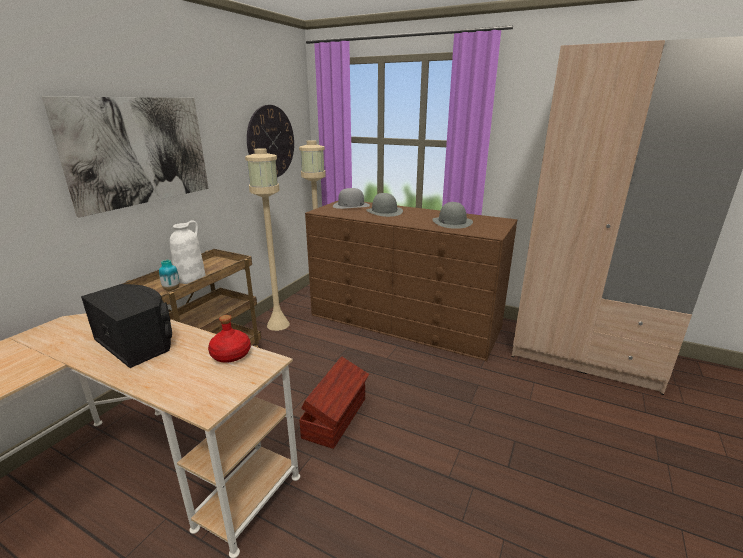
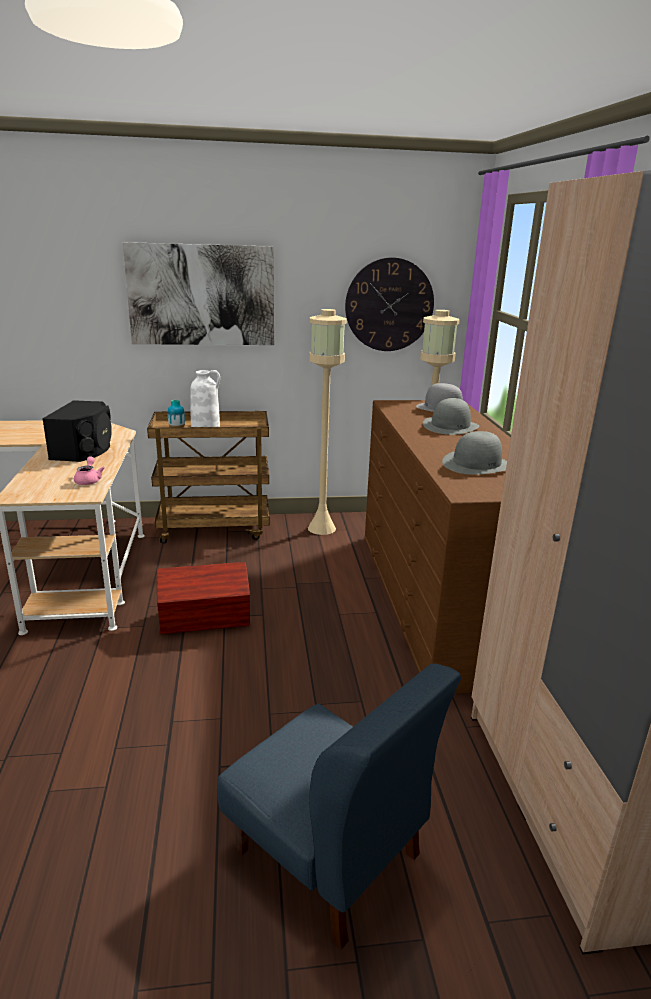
camera: 55 degrees right, 0 degrees up
red bottle [208,315,251,362] -> pink teapot [74,456,105,485]
none -> blue chair [217,664,461,949]

